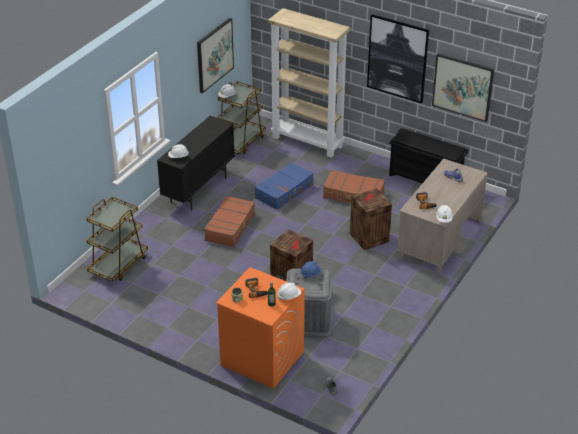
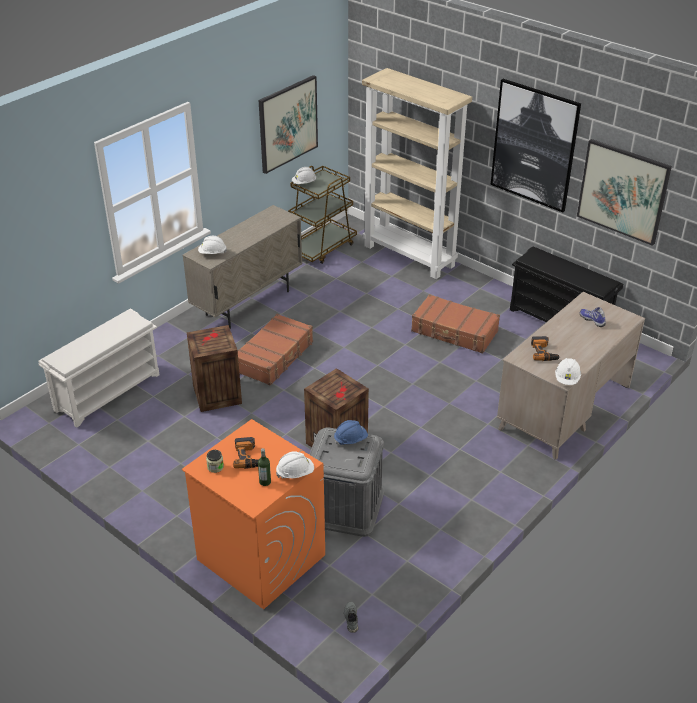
camera: 10 degrees right, 0 degrees up
brown cart [87,197,148,282] -> white shoe rack [38,308,160,428]
black cabinet [157,116,235,211] -> beige cabinet [182,205,302,329]
blue suitcase [255,162,313,210] -> none
crate [350,188,392,250] -> crate moved to [187,325,242,412]

